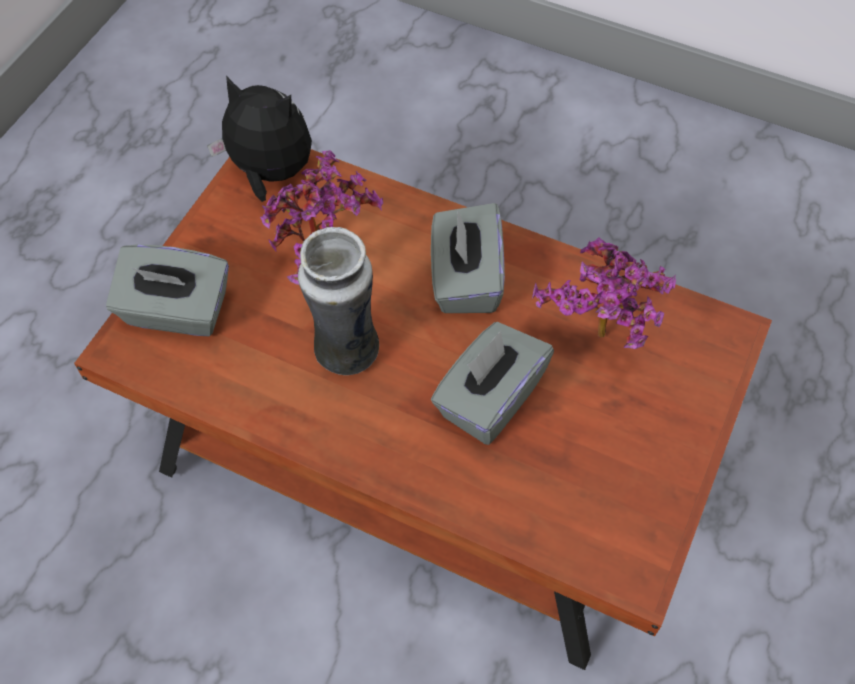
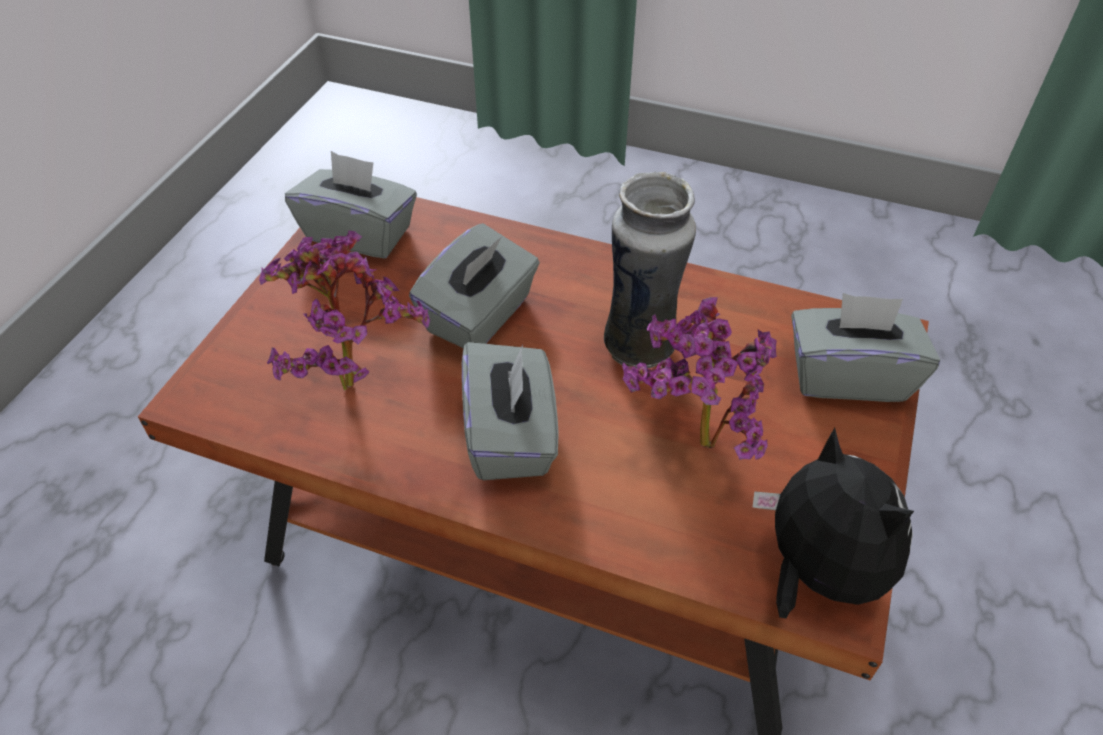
camera: 175 degrees right, 10 degrees down
plush toy [207,76,312,202] -> plush toy turned 135 degrees counterclockwise [752,428,914,618]
none -> grey tissue box [285,151,417,258]

